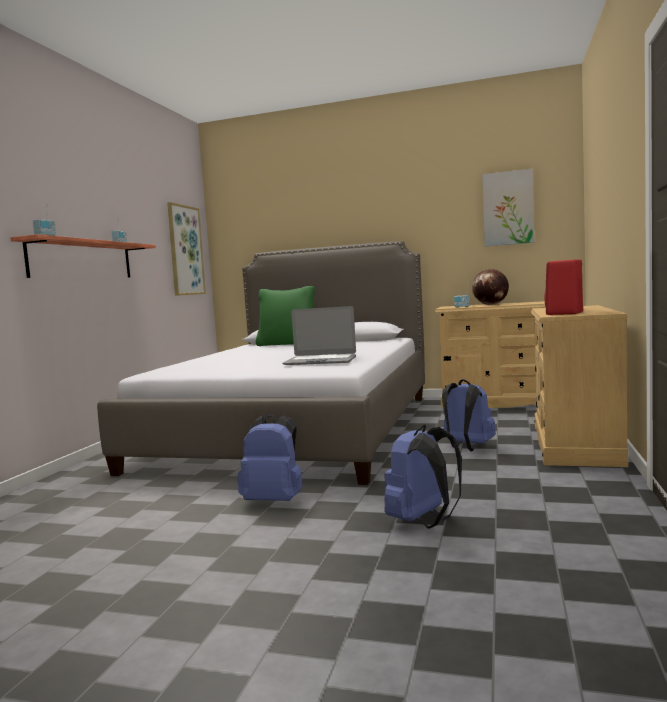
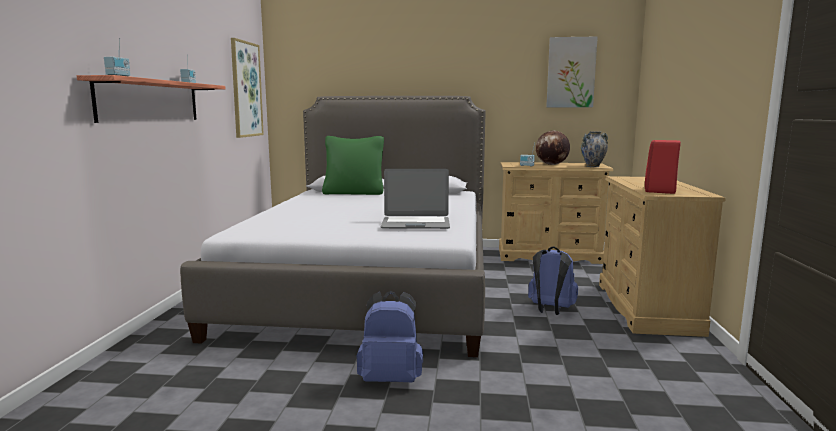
camera: 10 degrees left, 5 degrees up
blue backpack [384,425,462,529] -> none
none -> vase [581,131,608,167]

